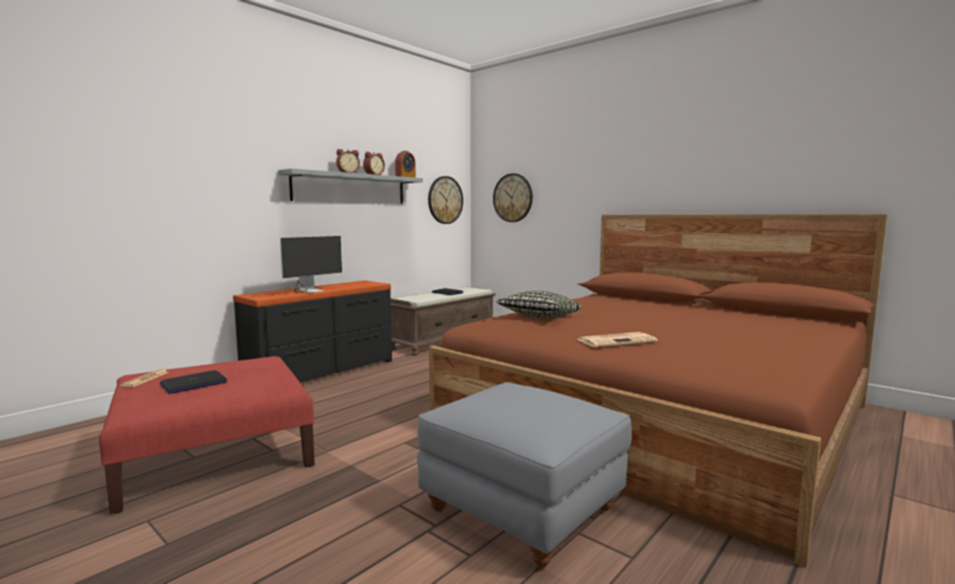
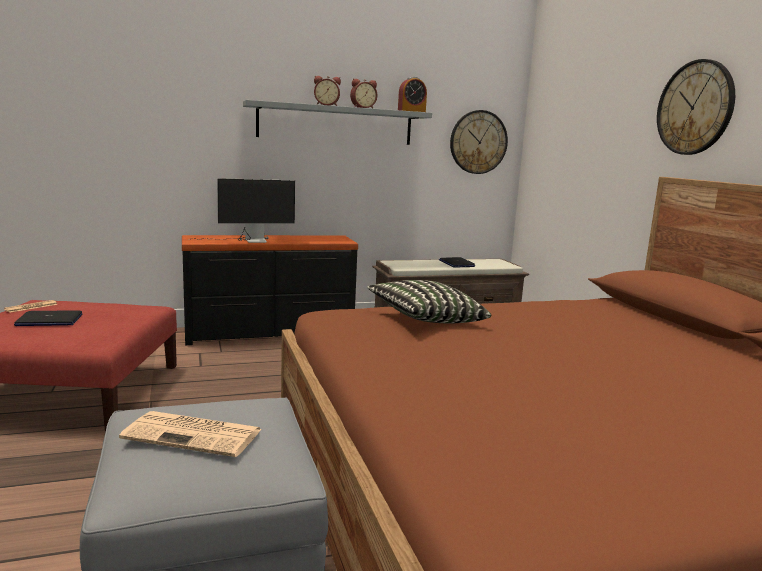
camera: 30 degrees right, 5 degrees up
wall clock [493,173,533,222] -> wall clock moved to [657,59,735,155]
newspaper [578,332,658,347] -> newspaper moved to [119,411,262,457]

